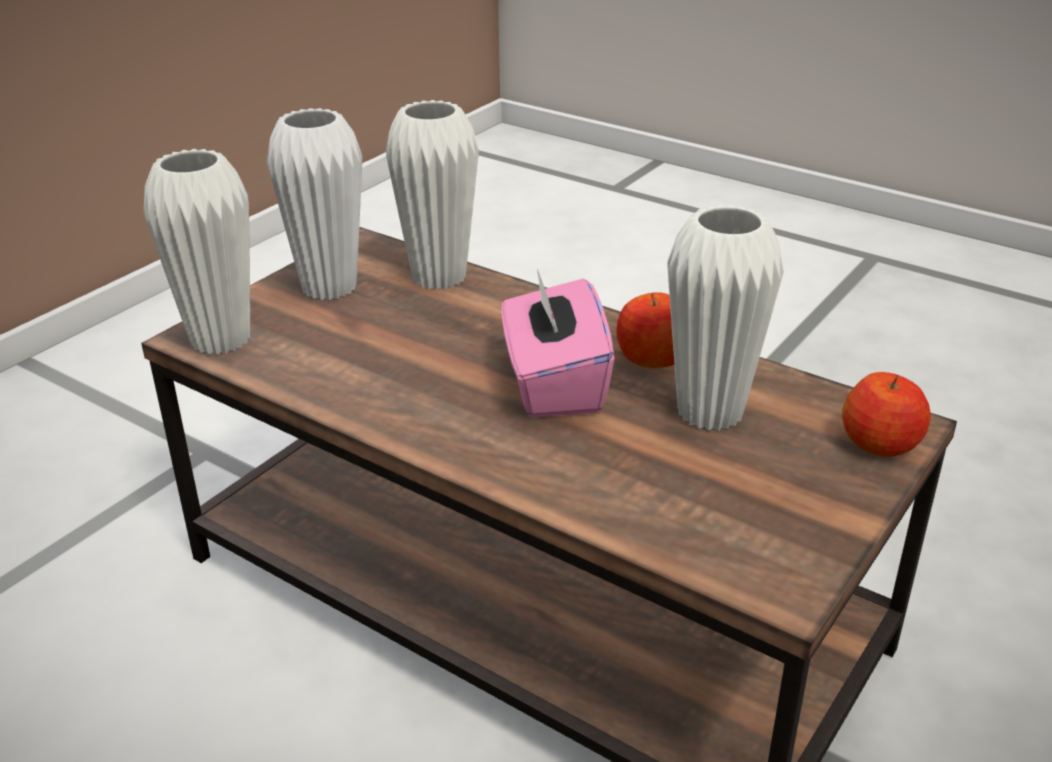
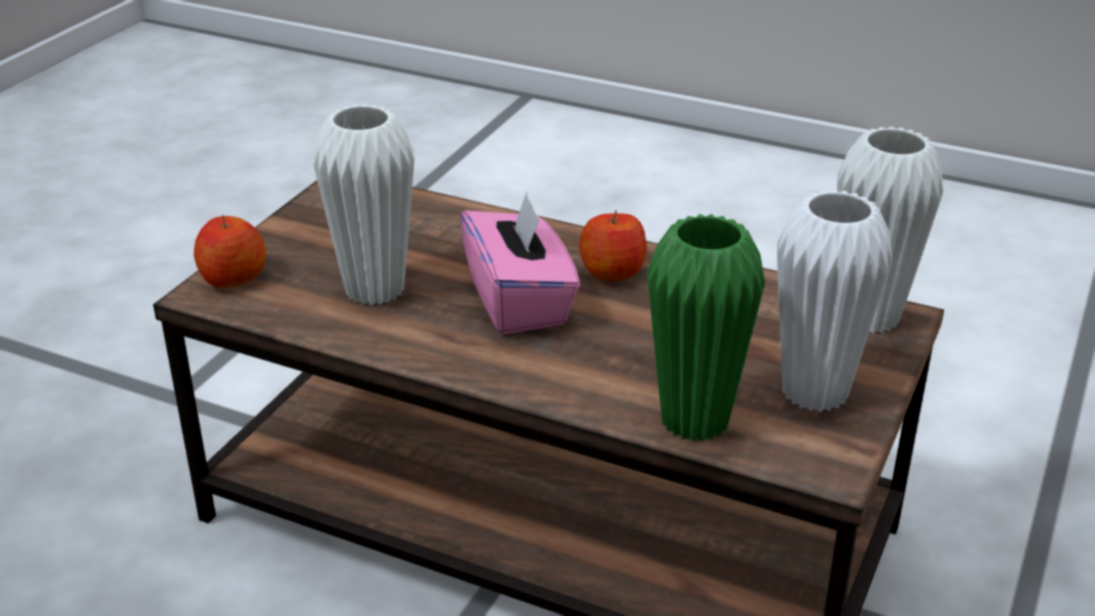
camera: 170 degrees right, 0 degrees up
white vase [386,100,479,290] -> green vase [647,214,765,442]
apple [616,292,674,368] -> apple moved to [579,210,647,281]

